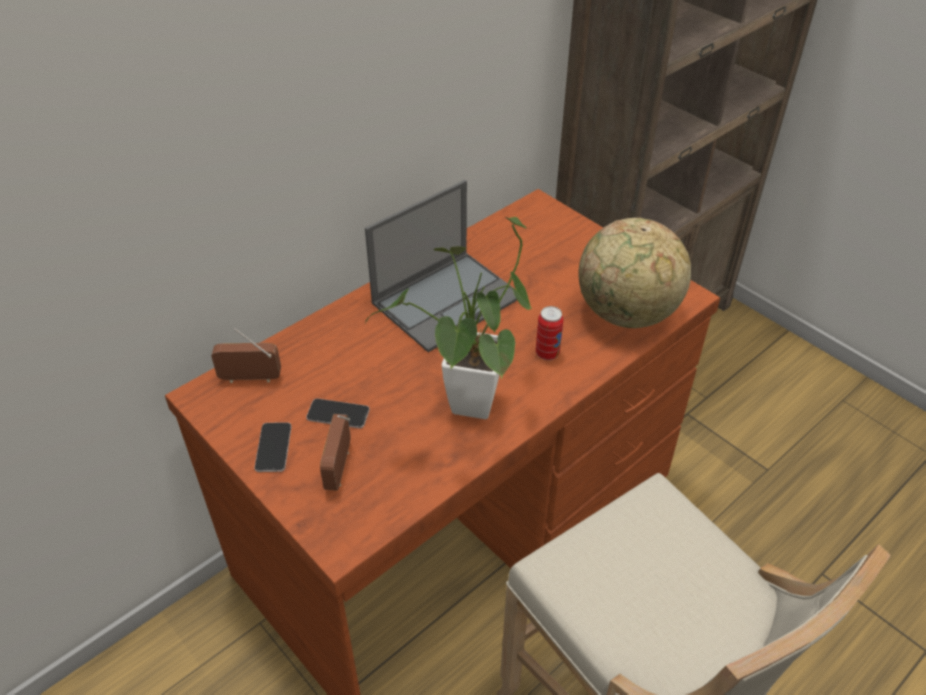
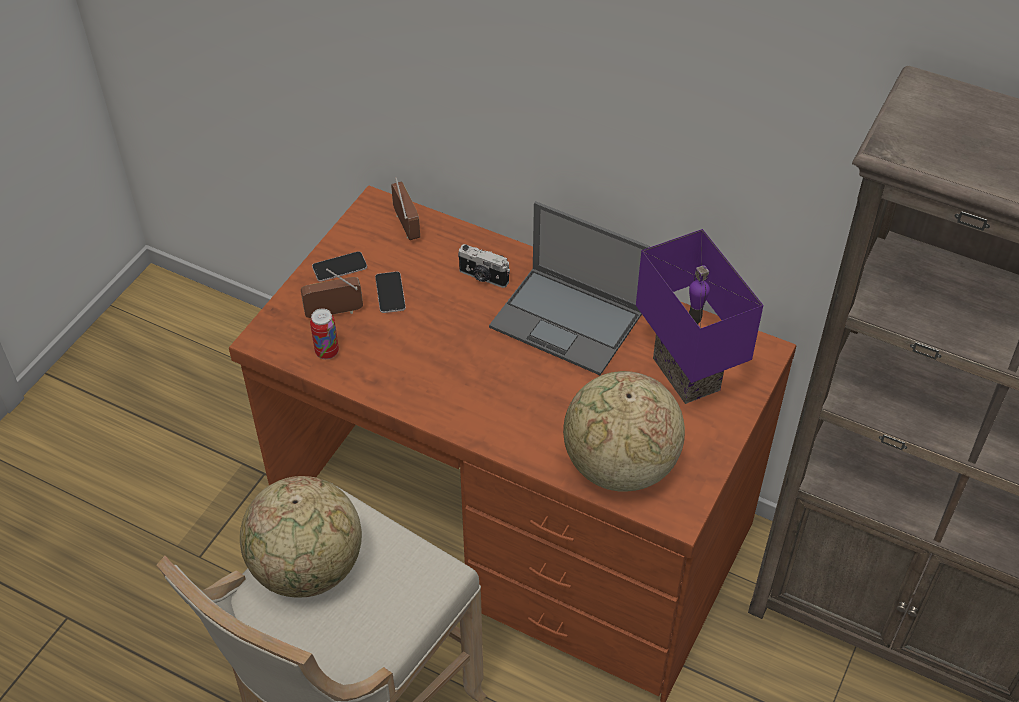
camera: 70 degrees right, 5 degrees up
potted plant [366,217,532,419] -> none
can [536,306,563,360] -> can moved to [310,308,339,359]
none -> globe [240,476,362,598]
none -> camera [458,244,510,288]
none -> purple table lamp [636,229,763,404]

